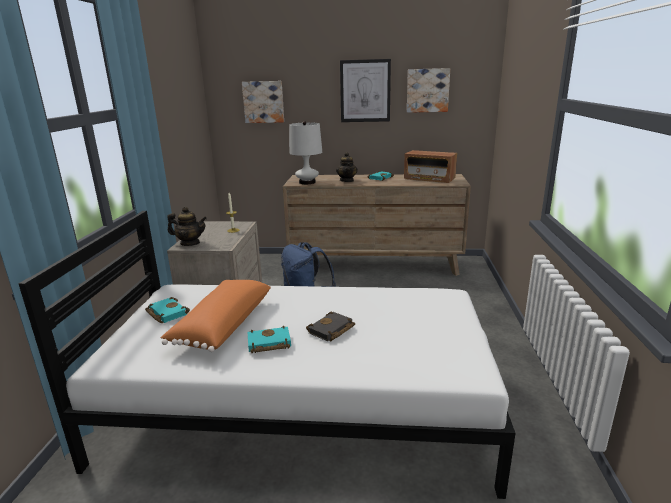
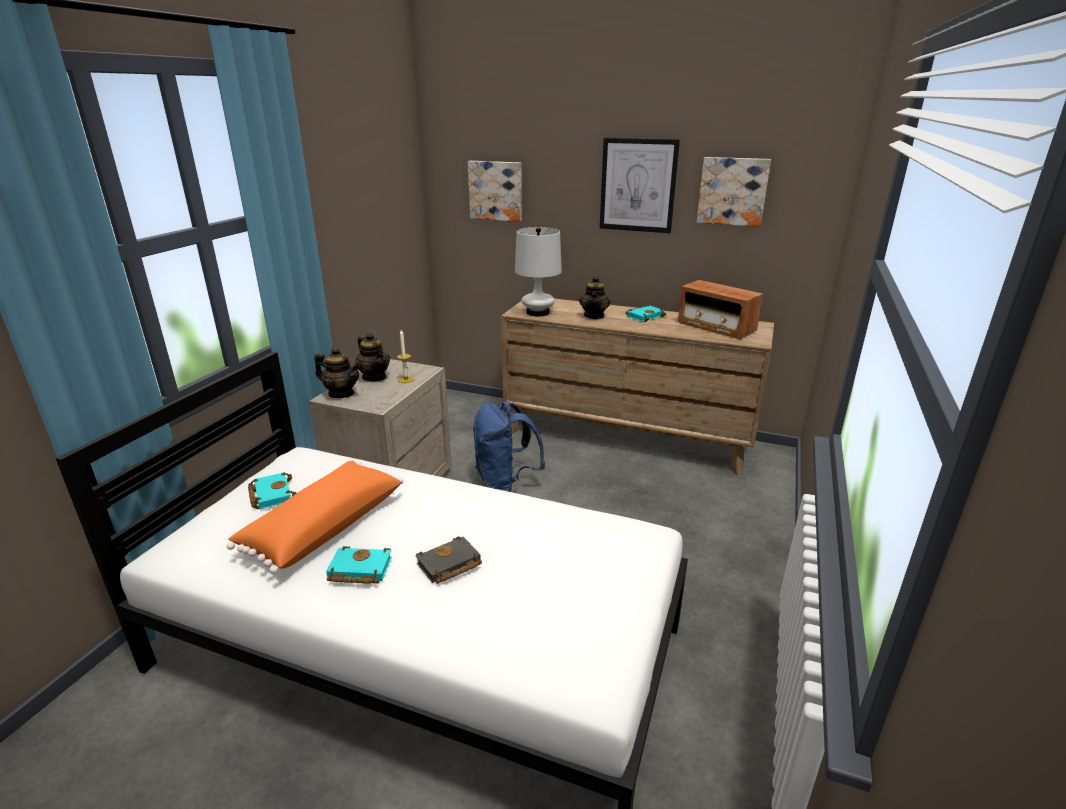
camera: 15 degrees right, 5 degrees up
none -> teapot [355,333,390,381]

